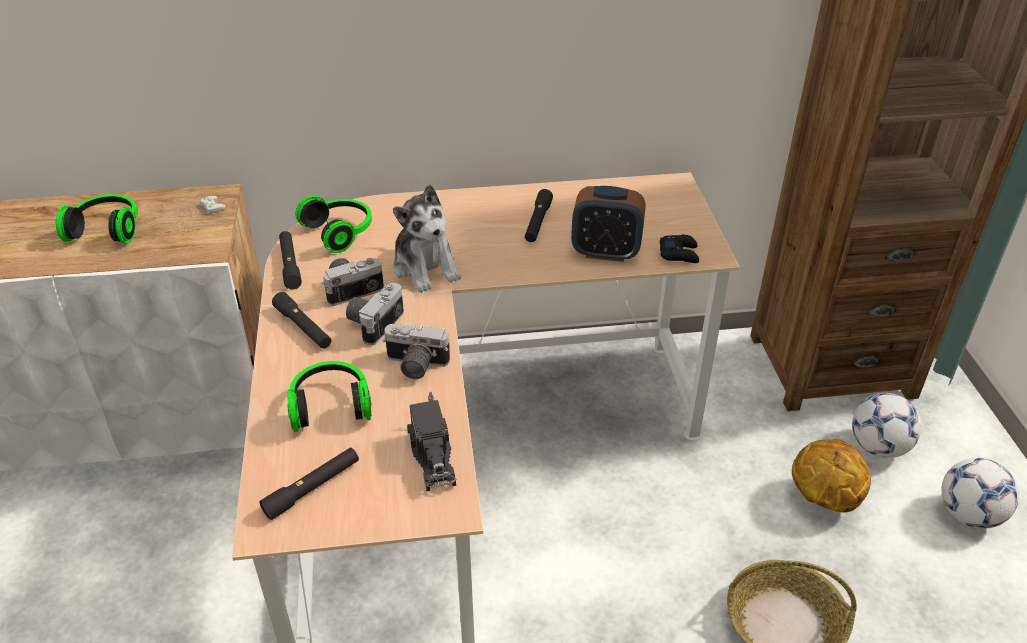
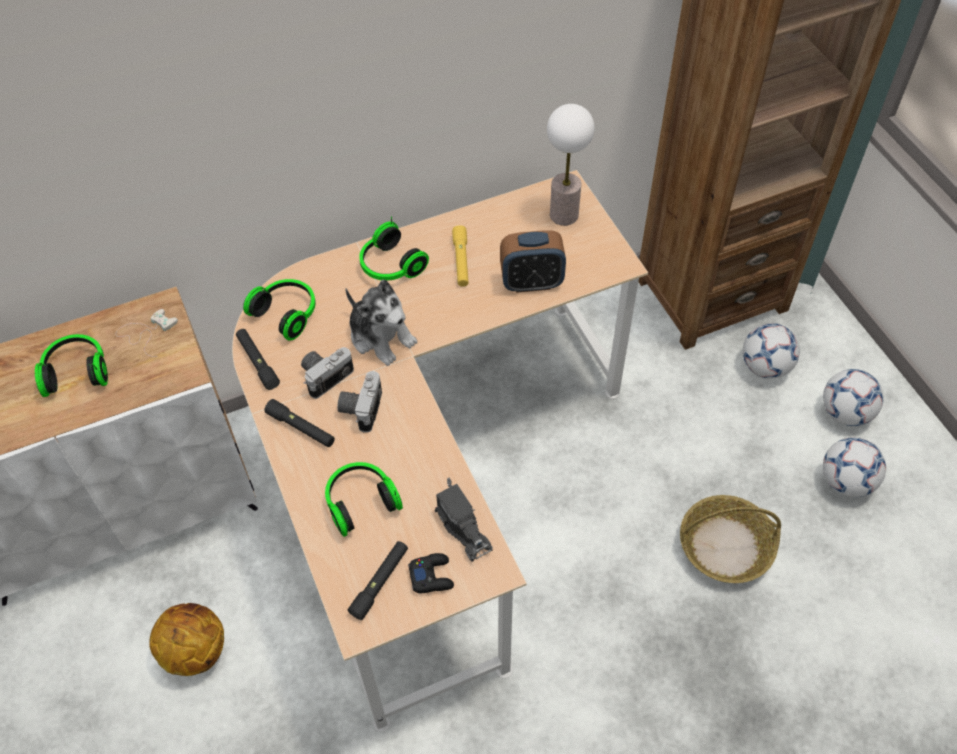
camera: 15 degrees left, 15 degrees up
camera [382,324,450,379] -> none
black flashlight [525,189,553,242] -> yellow flashlight [452,225,469,287]
black game controller [660,234,699,263] -> black game controller moved to [408,553,454,594]
basketball [792,439,871,513] -> basketball moved to [149,603,224,676]
none -> headphones [359,216,429,281]
none -> table lamp [547,104,594,226]
none -> football [823,437,886,497]

